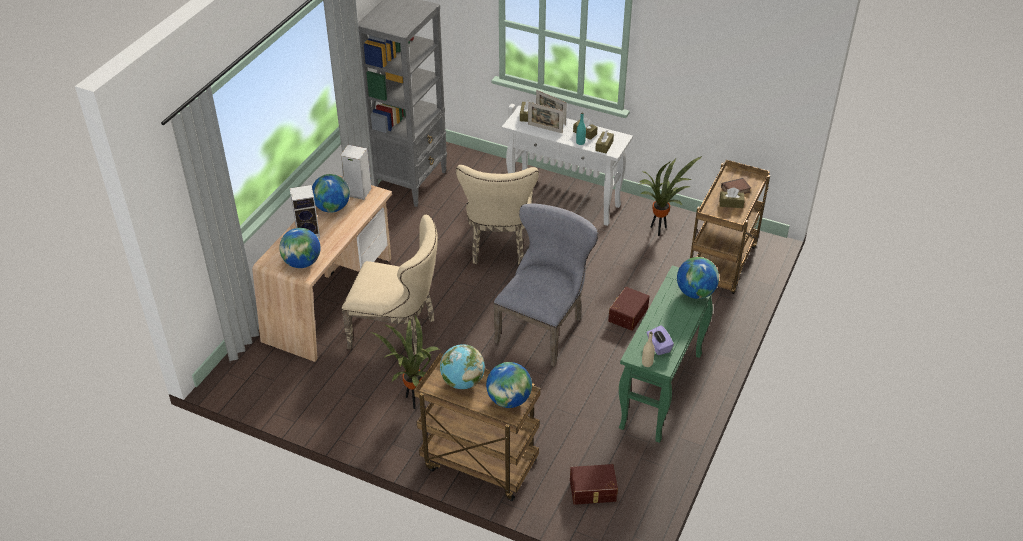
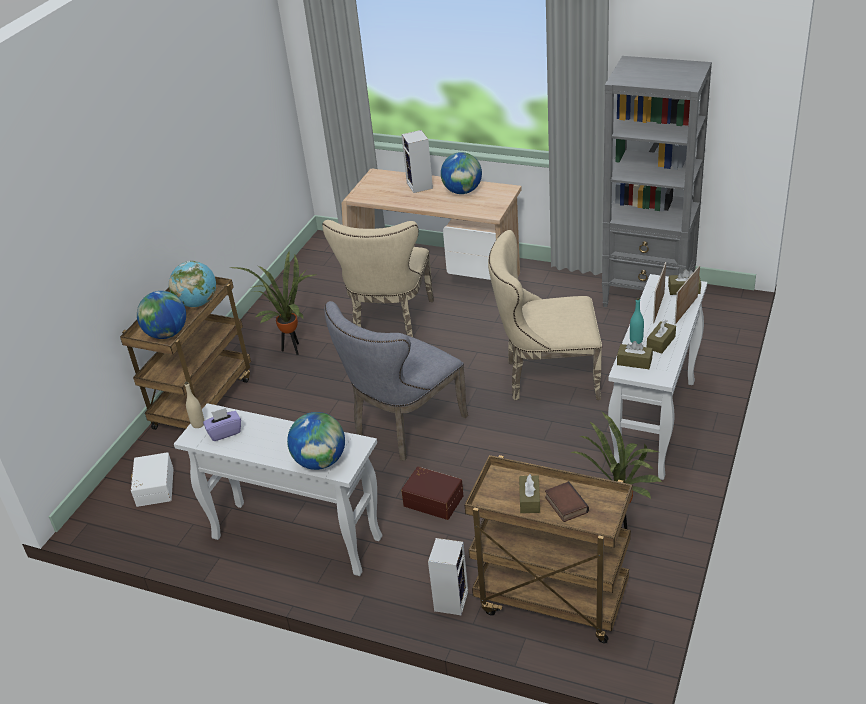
camera: 90 degrees right, 5 degrees down
globe [279,228,320,268] -> none
speaker [340,145,371,200] -> speaker moved to [428,538,468,616]
grey chair [493,204,598,367] -> grey chair turned 105 degrees clockwise [324,301,468,461]
brown storage box [570,464,618,505] -> white storage box [131,452,173,507]
green console table [619,266,713,443] -> white console table [174,403,382,576]

